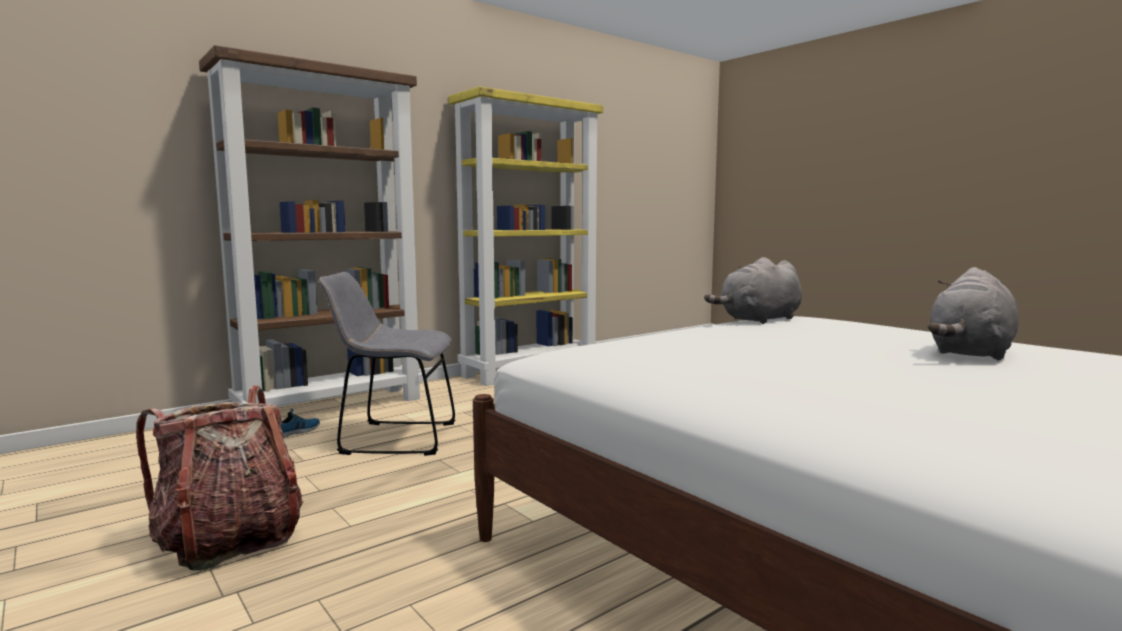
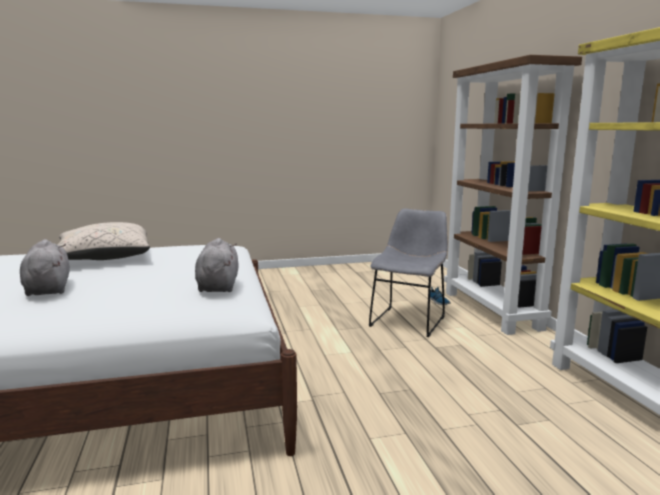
camera: 115 degrees right, 5 degrees up
backpack [136,386,303,571] -> none
none -> beige pillow [58,222,150,260]

